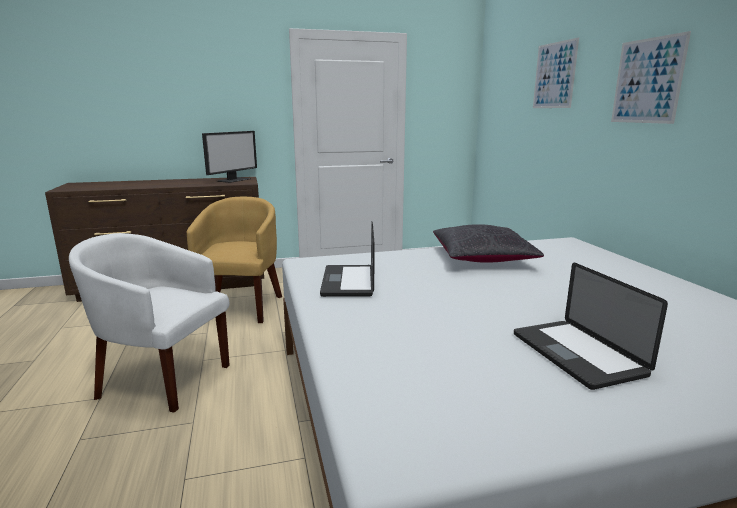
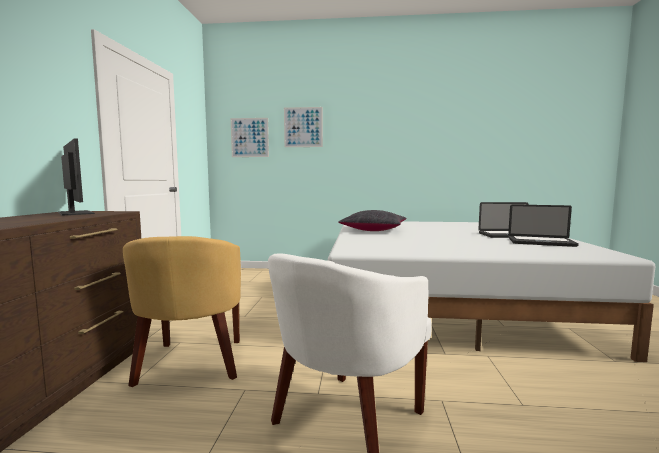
camera: 70 degrees left, 10 degrees down
yellow armchair [187,197,282,323] -> yellow armchair turned 120 degrees counterclockwise [123,236,241,387]
laptop [320,222,374,297] -> laptop moved to [508,204,579,247]
picture [611,31,691,124] -> picture moved to [231,118,269,157]

